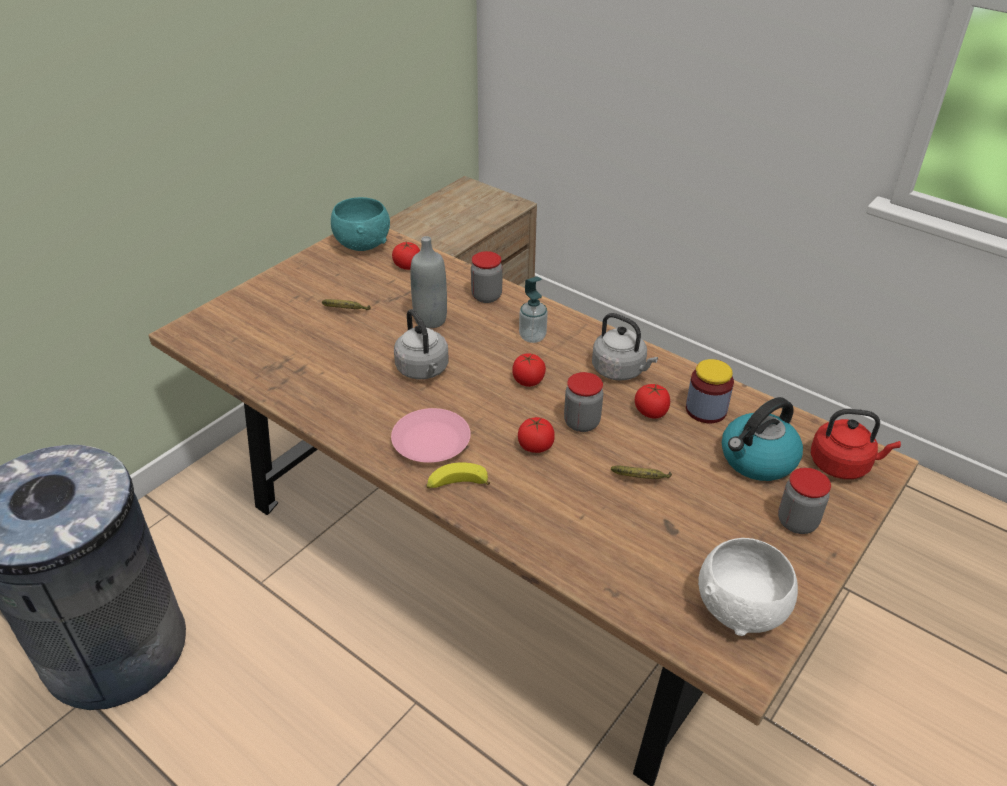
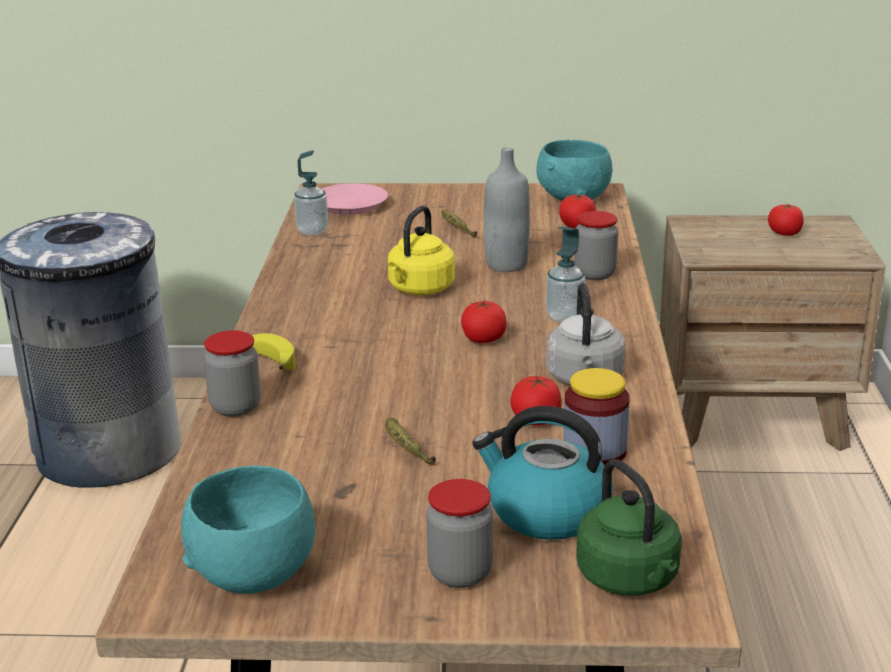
camera: 55 degrees right, 15 degrees down
pink plate [391,408,471,463] -> pink plate moved to [322,184,388,215]
grey kettle [394,309,448,379] -> yellow kettle [388,206,455,295]
tomato [518,417,555,453] -> tomato moved to [768,204,804,236]
jar [564,372,603,432] -> jar moved to [204,330,261,417]
white bowl [698,538,798,636] -> turquoise bowl [181,466,315,594]
red kettle [811,409,901,479] -> green kettle [576,459,682,596]
none -> soap dispenser [294,150,328,235]

